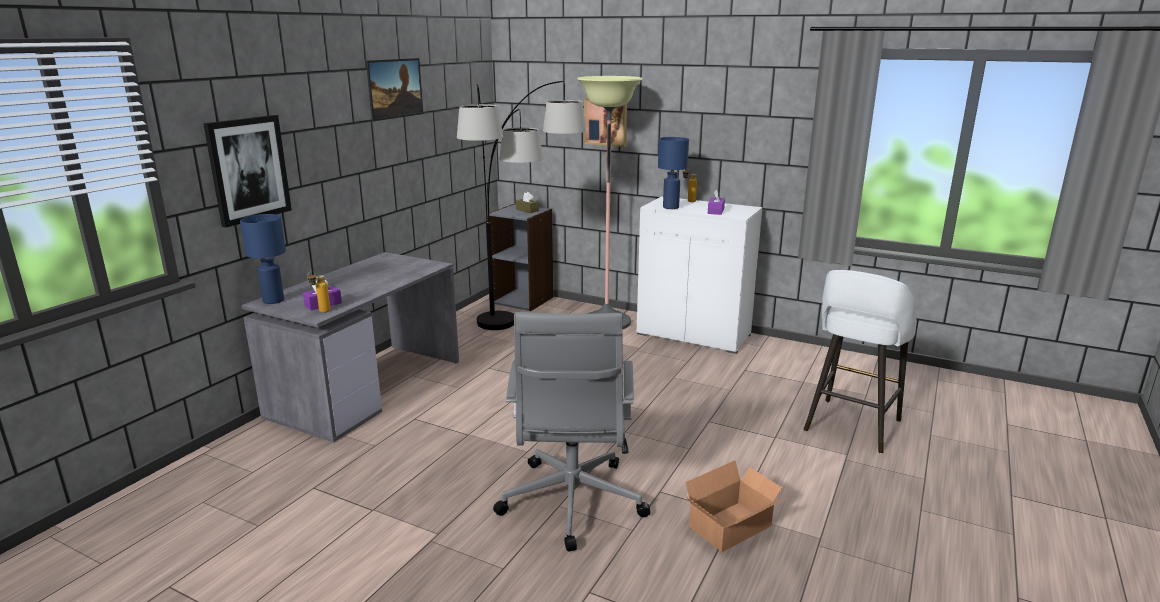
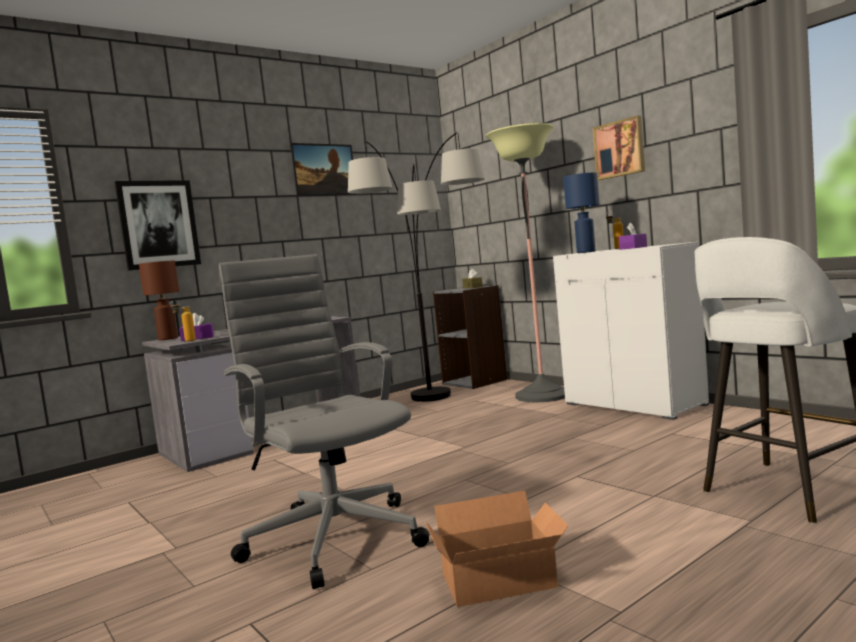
camera: 25 degrees right, 15 degrees down
blue table lamp [240,214,286,304] -> brown table lamp [139,261,179,340]
grey office chair [493,312,650,551] -> grey office chair turned 120 degrees clockwise [219,254,429,589]
picture [584,98,627,147] -> picture moved to [592,115,645,180]

